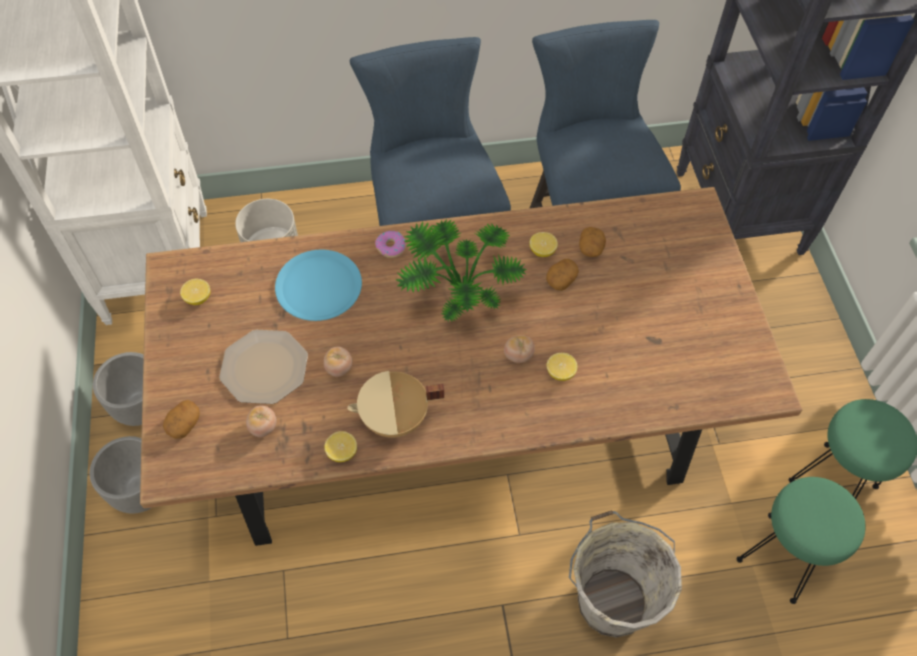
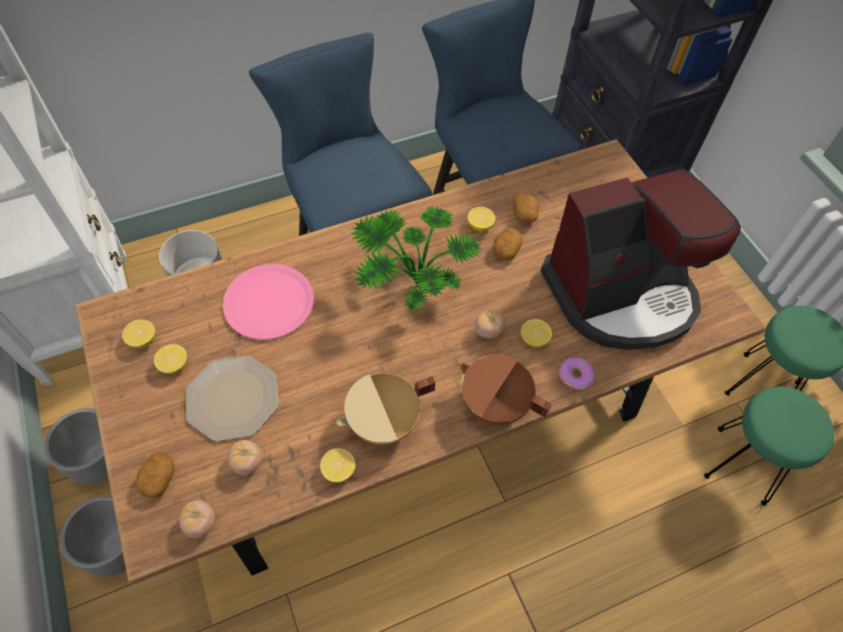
camera: 15 degrees left, 0 degrees up
blue plate [275,250,362,321] -> pink plate [223,264,314,340]
tomato [323,347,352,377] -> tomato moved to [179,500,215,539]
donut [375,231,406,258] -> donut moved to [559,357,595,390]
grey bucket [569,510,682,637] -> none
none -> lemon [154,344,187,374]
none -> brown cooking pot [458,354,552,425]
none -> coffee machine [541,168,741,350]

